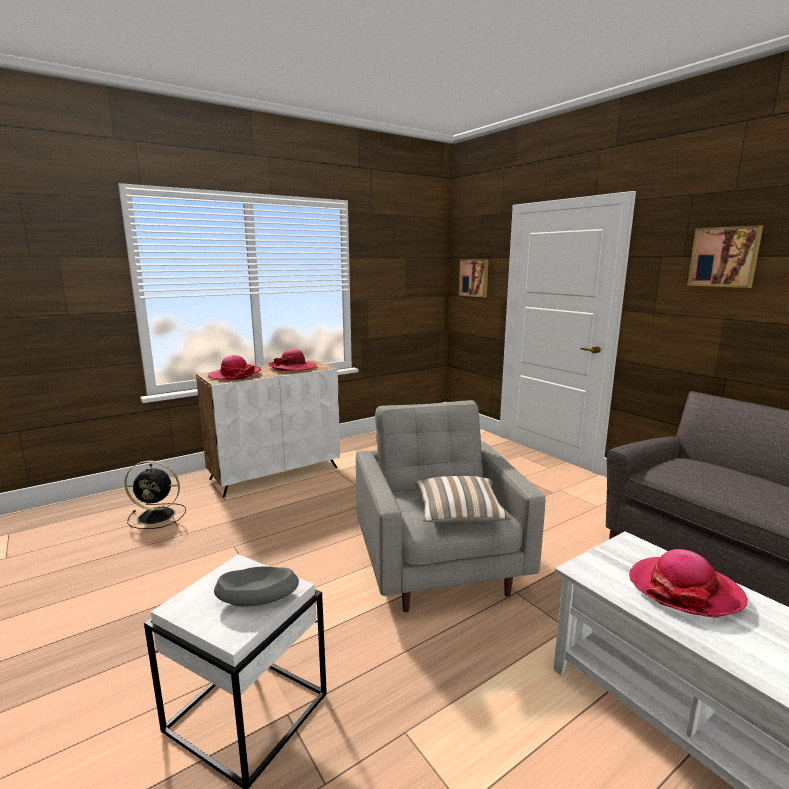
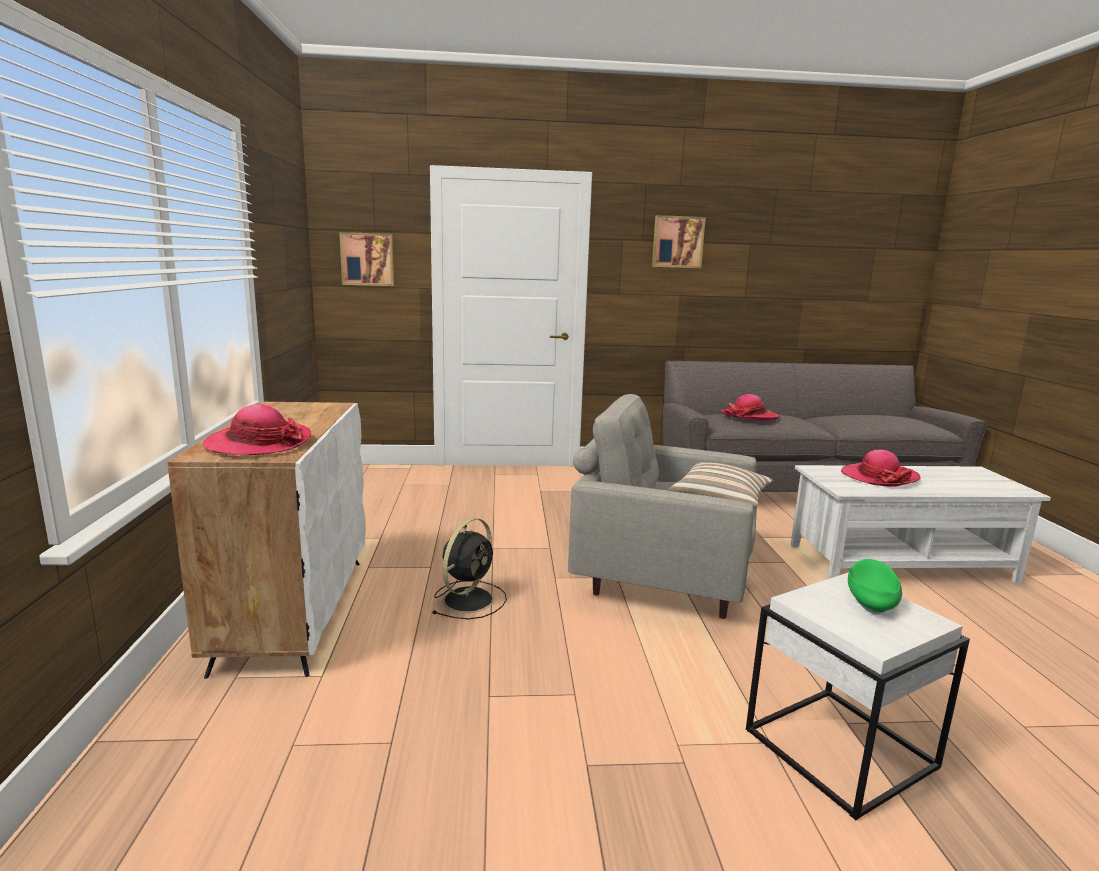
camera: 60 degrees left, 0 degrees up
black fan [124,461,186,529] -> black fan moved to [432,518,507,619]
grey bowl [214,567,299,608] -> green bowl [848,559,902,614]
hat [269,349,317,371] -> hat moved to [721,394,780,421]

